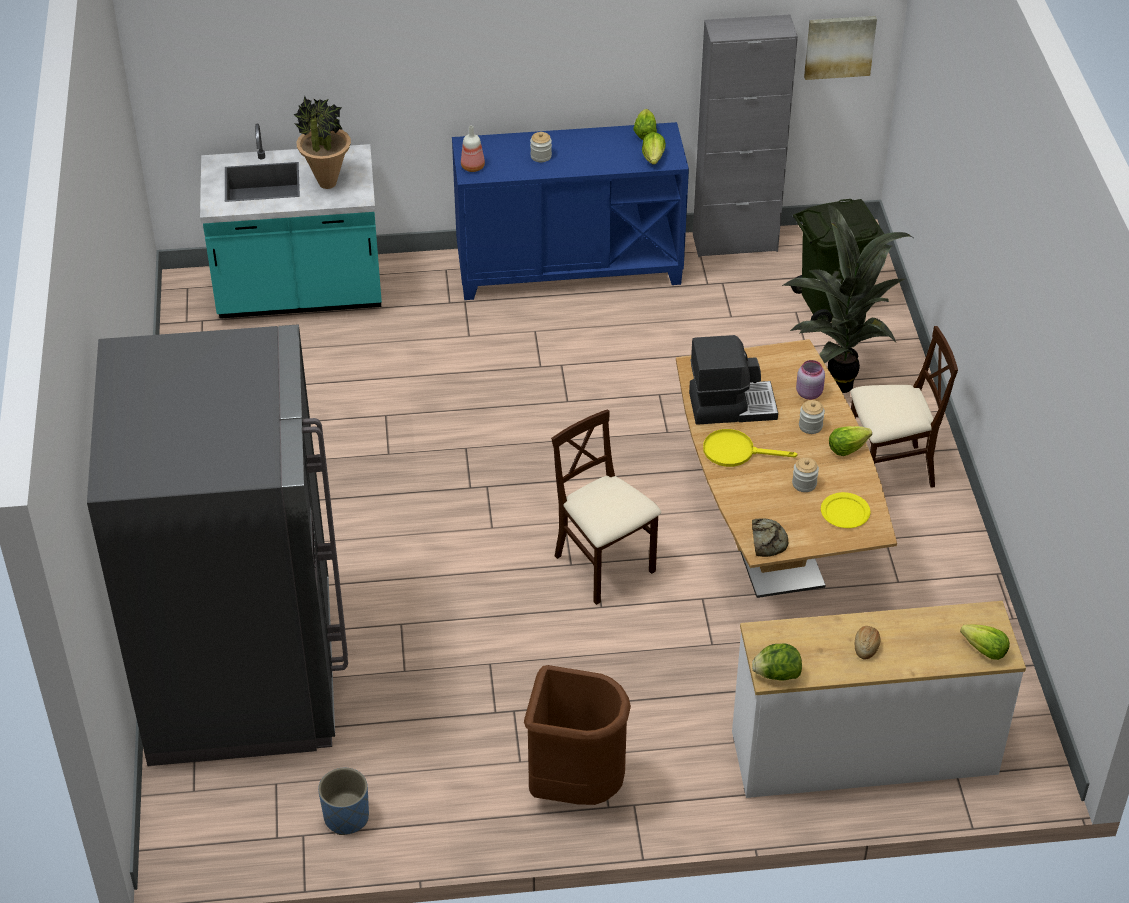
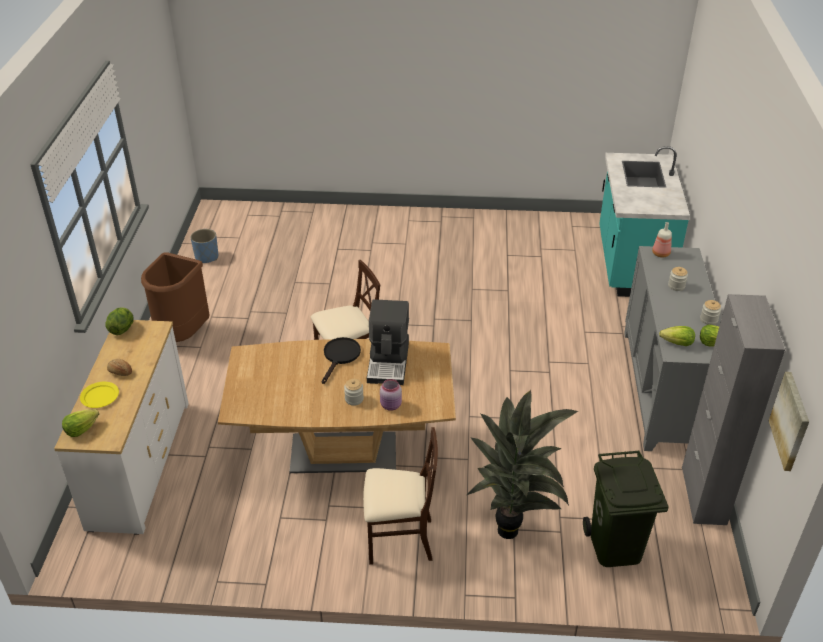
camera: 100 degrees right, 5 degrees down
grey fridge [87,325,348,766] -> none
potted plant [294,96,351,189] -> none
blue cabinet [452,122,689,300] -> grey cabinet [624,246,721,451]
yellow frying pan [703,429,798,467] -> black frying pan [321,337,361,384]
bread [752,518,788,557] -> none
jar [792,457,819,492] -> jar moved to [700,300,721,325]
yellow plate [821,492,871,528] -> yellow plate moved to [80,382,119,408]
lettuce [829,426,872,456] -> none
beige chair [850,326,958,488] -> beige chair turned 90 degrees counterclockwise [363,427,438,565]

